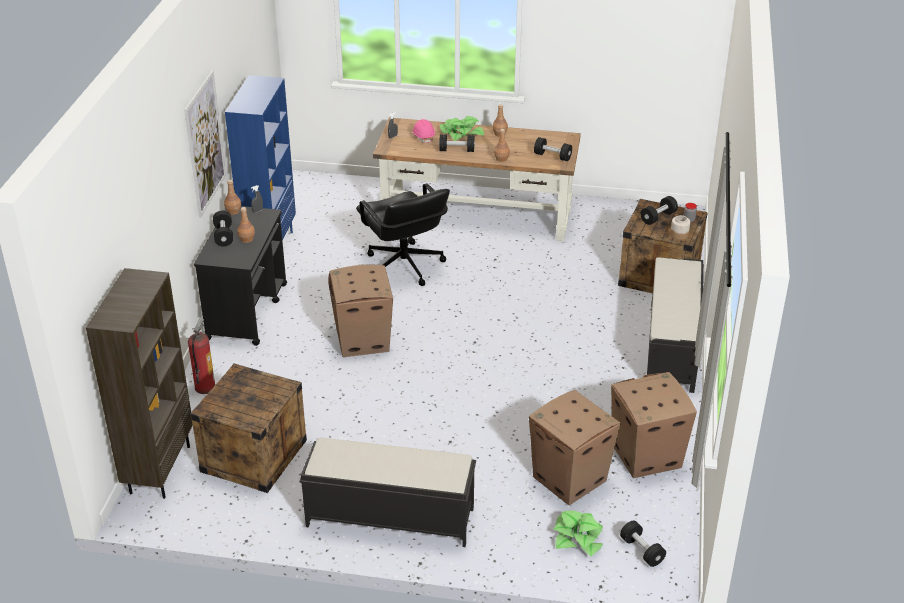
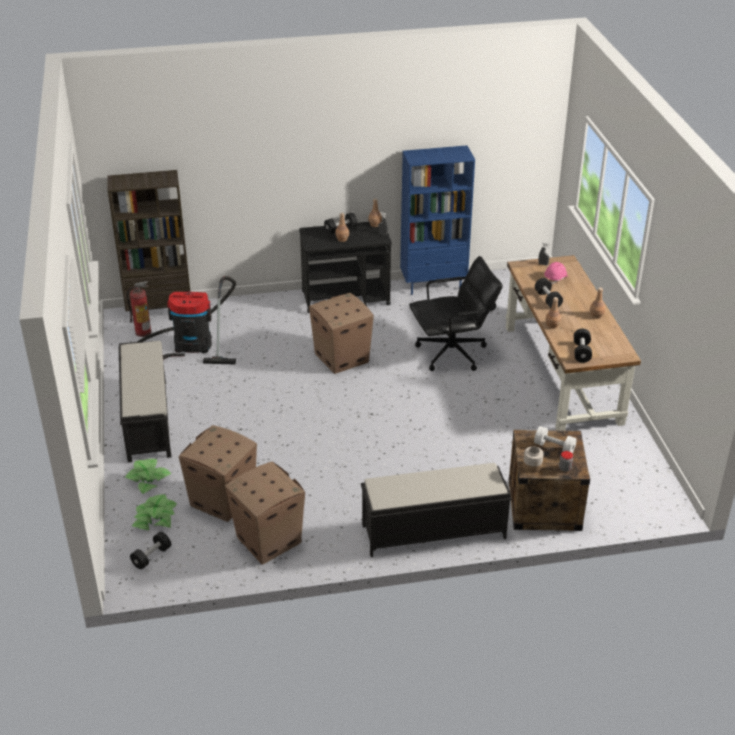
camera: 70 degrees right, 0 degrees up
picture [184,70,226,218] -> none
fire extinguisher [188,318,215,394] -> fire extinguisher moved to [127,281,151,337]
crate [190,363,307,493] -> vacuum cleaner [137,276,236,364]
black office chair [356,183,450,286] -> black office chair turned 150 degrees counterclockwise [409,256,503,371]
potted plant [440,116,484,141] -> potted plant moved to [125,459,171,494]
black dumbbell [641,196,678,225] -> white dumbbell [534,426,577,453]

